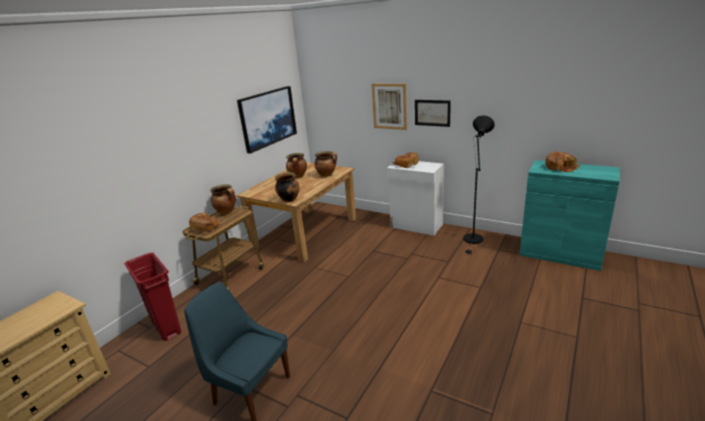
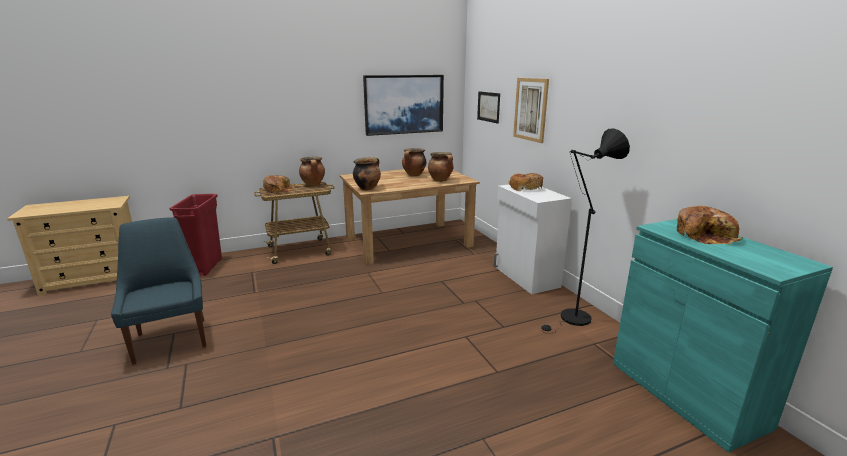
camera: 35 degrees right, 5 degrees down
picture [415,100,451,127] -> picture moved to [477,91,500,124]

